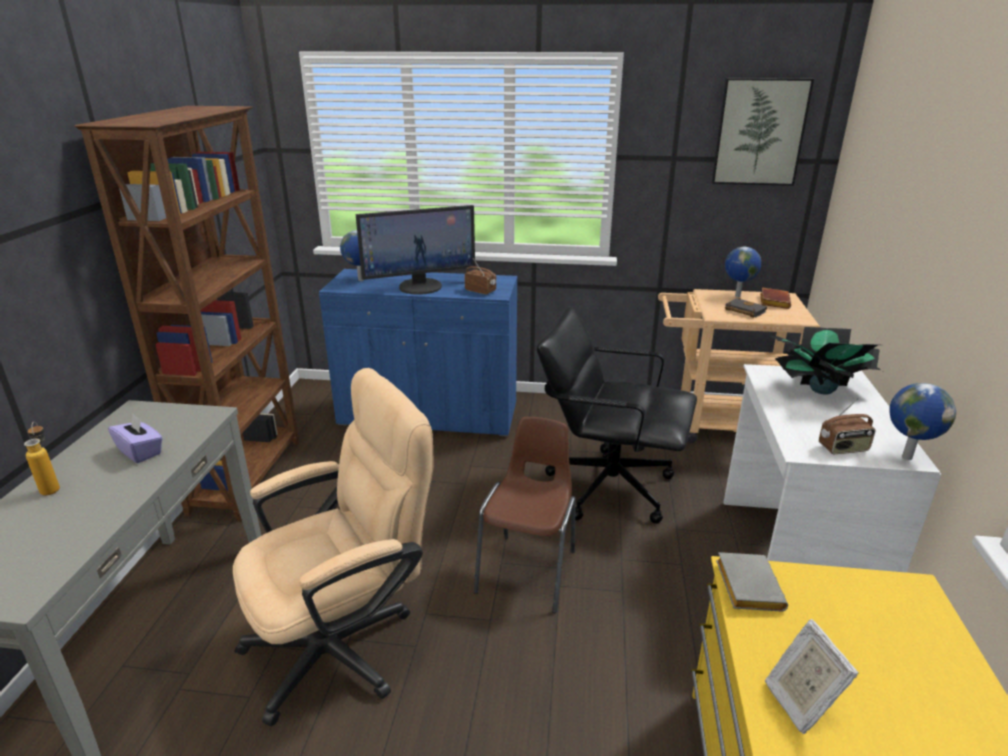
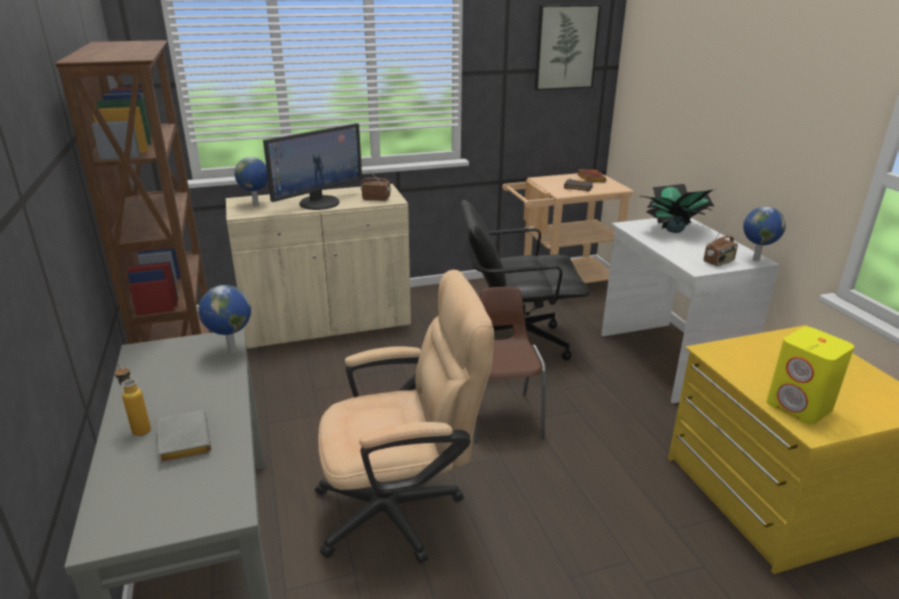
camera: 25 degrees left, 0 degrees up
purple tissue box [108,414,163,463] -> none
beige office chair [233,368,434,727] -> beige office chair turned 45 degrees clockwise [315,270,494,563]
blue cabinet [319,269,517,437] -> beige cabinet [226,184,411,350]
grey book [716,552,788,612] -> grey book moved to [157,410,211,463]
globe [725,247,761,297] -> globe moved to [198,285,251,353]
picture frame [764,619,859,734] -> yellow speaker [766,327,854,425]

